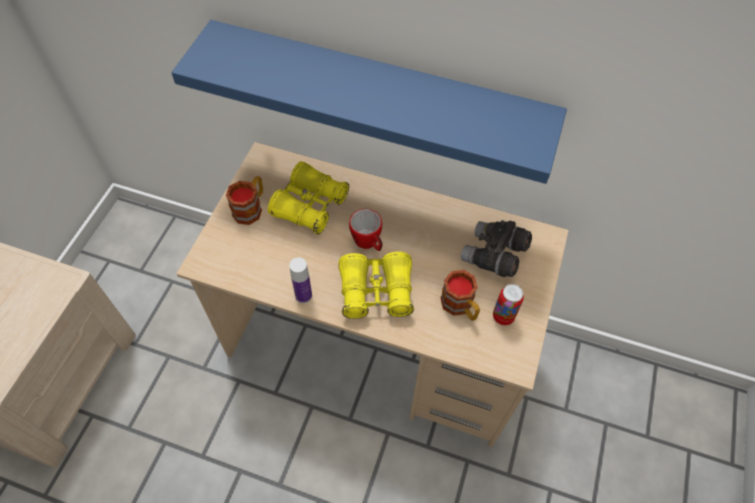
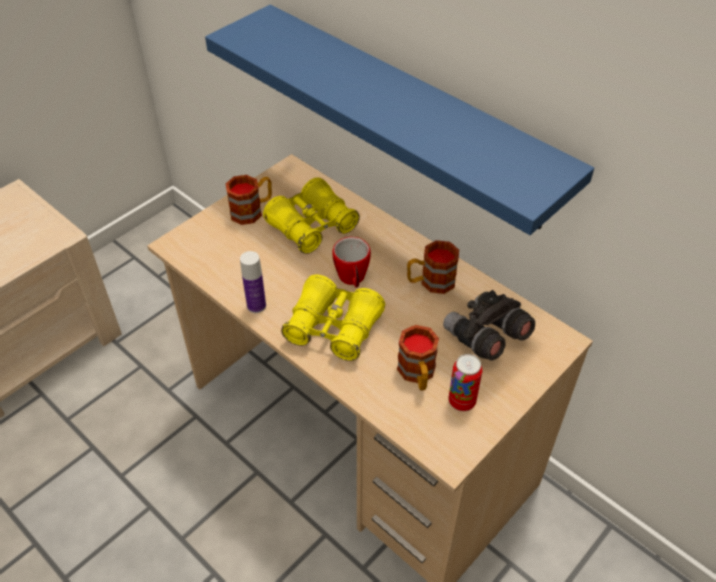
camera: 25 degrees right, 10 degrees down
none -> mug [407,240,459,294]

